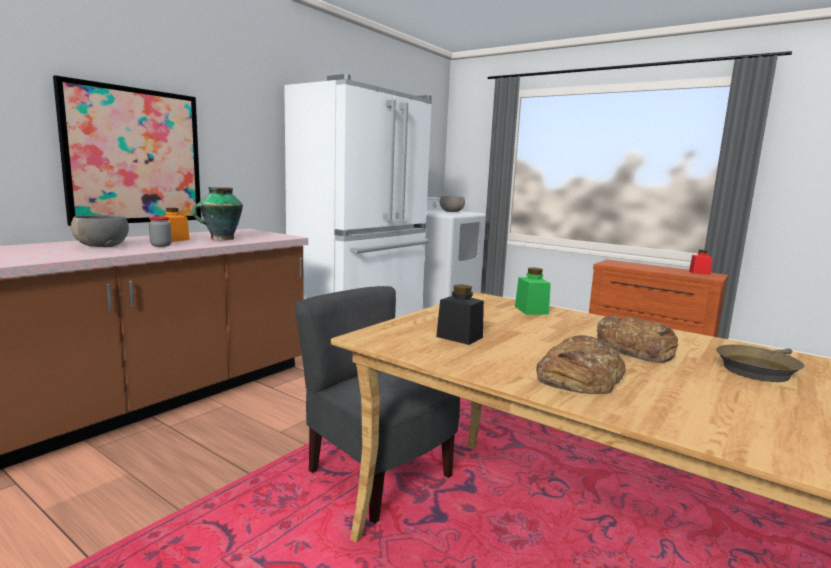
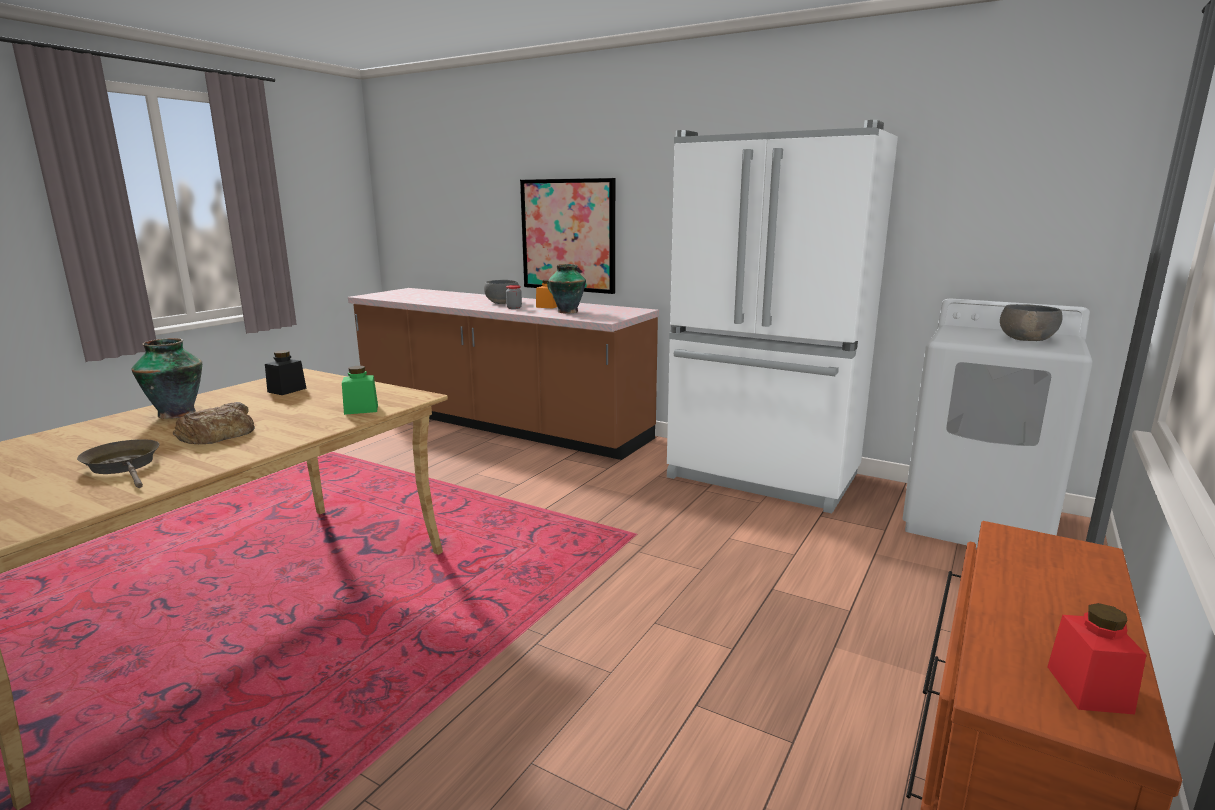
camera: 85 degrees right, 5 degrees up
grey chair [295,286,460,524] -> none
bread [536,335,625,394] -> vase [131,338,202,419]

